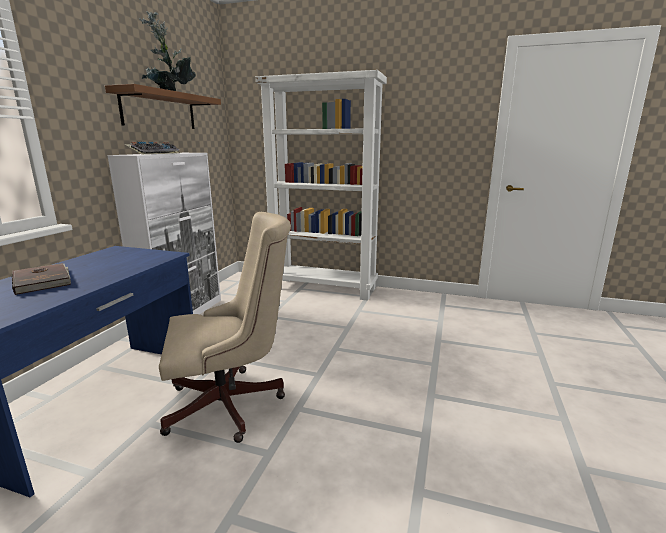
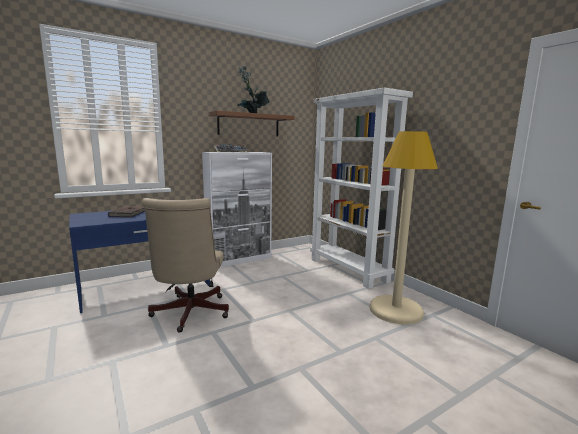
camera: 40 degrees right, 5 degrees down
beige office chair [159,212,291,443] -> beige office chair turned 60 degrees clockwise [142,198,229,333]
none -> beige floor lamp [369,131,438,325]

